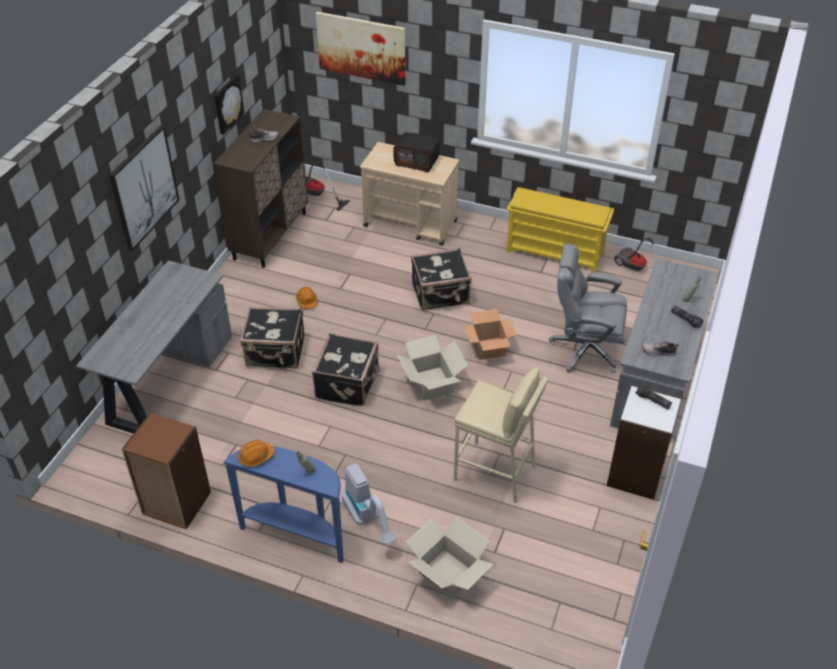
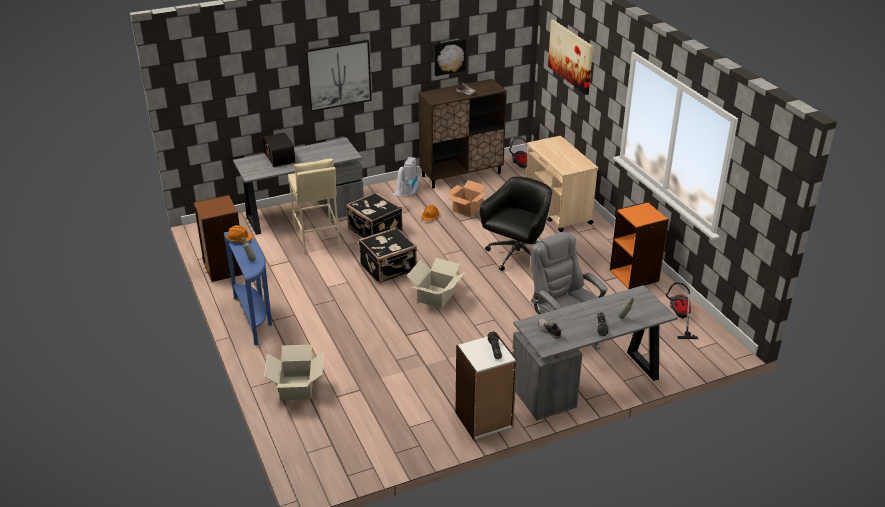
camera: 45 degrees right, 10 degrees down
vacuum cleaner [341,464,397,543] -> vacuum cleaner moved to [392,157,421,196]
radio [393,132,440,172] -> radio moved to [263,133,295,167]
black suitcase [411,248,472,311] -> black office chair [480,177,552,271]
beige stool [454,368,548,503] -> beige stool moved to [288,159,341,255]
cardboard box [464,309,516,360] -> cardboard box moved to [447,180,486,217]
yellow shoe rack [506,187,614,273] -> orange bookcase [610,202,669,289]

